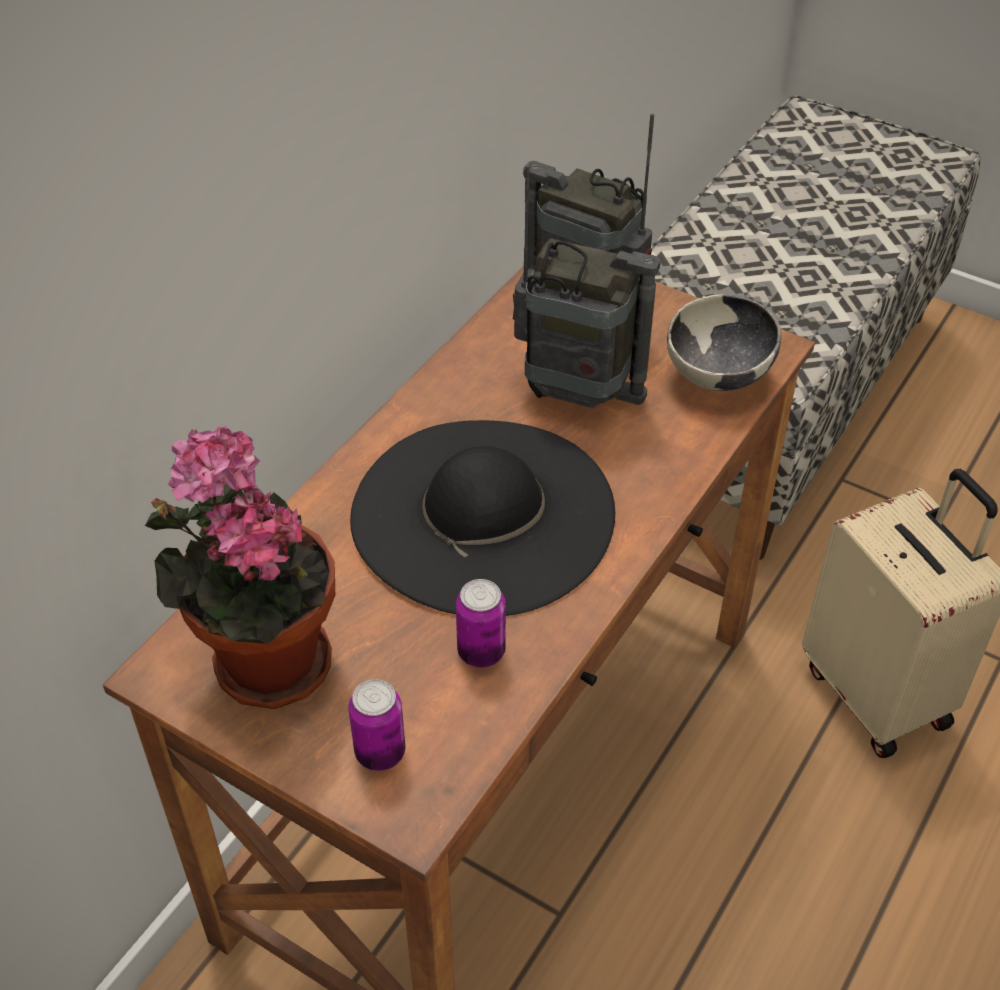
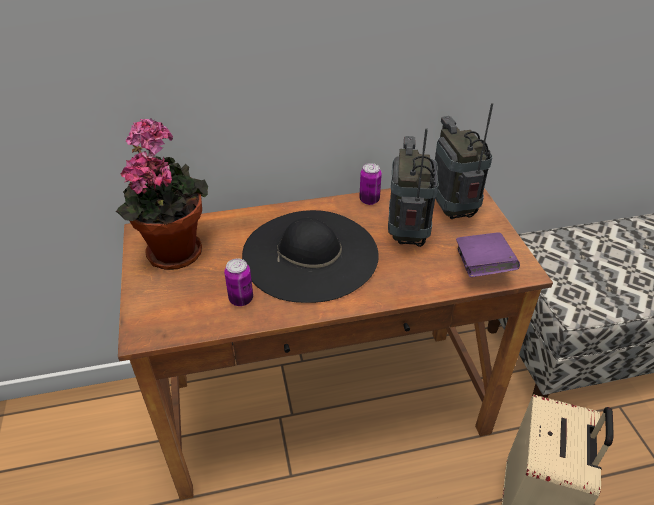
camera: 45 degrees right, 5 degrees down
can [348,679,405,771] -> can moved to [359,163,382,205]
radio [513,165,661,408] -> radio turned 150 degrees counterclockwise [388,128,438,247]
bowl [667,294,781,391] -> purple book [456,232,520,277]

